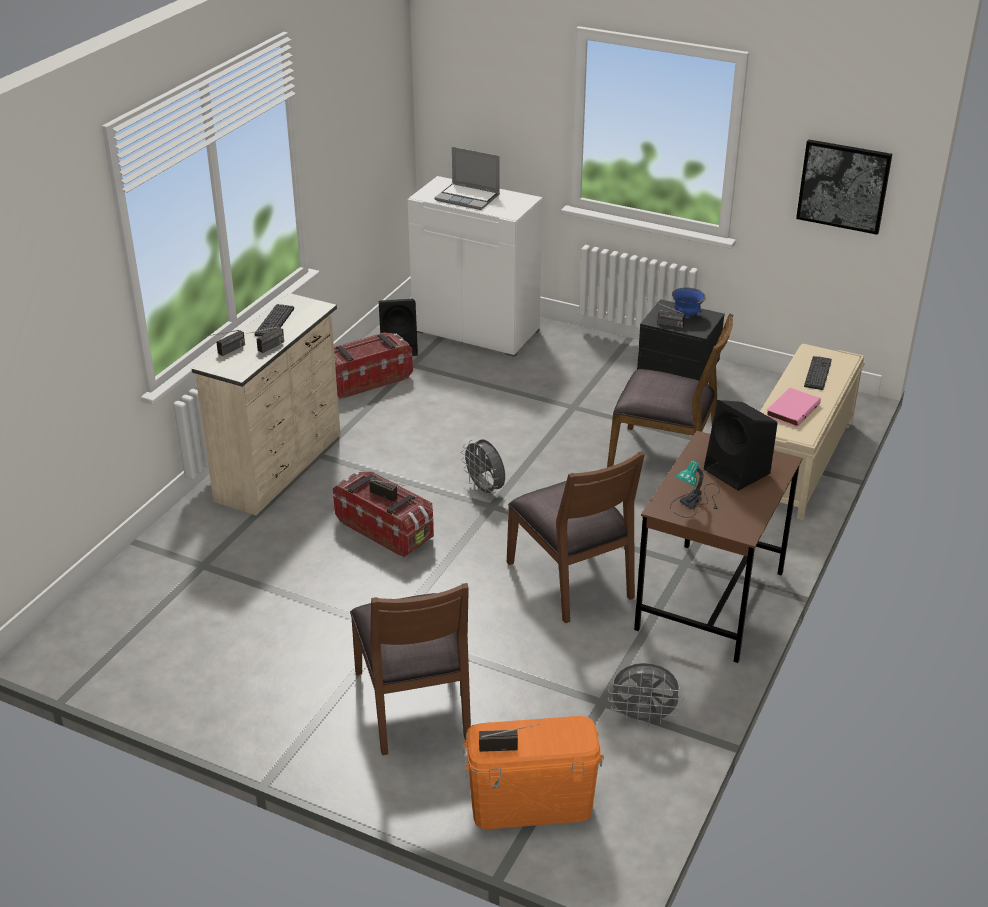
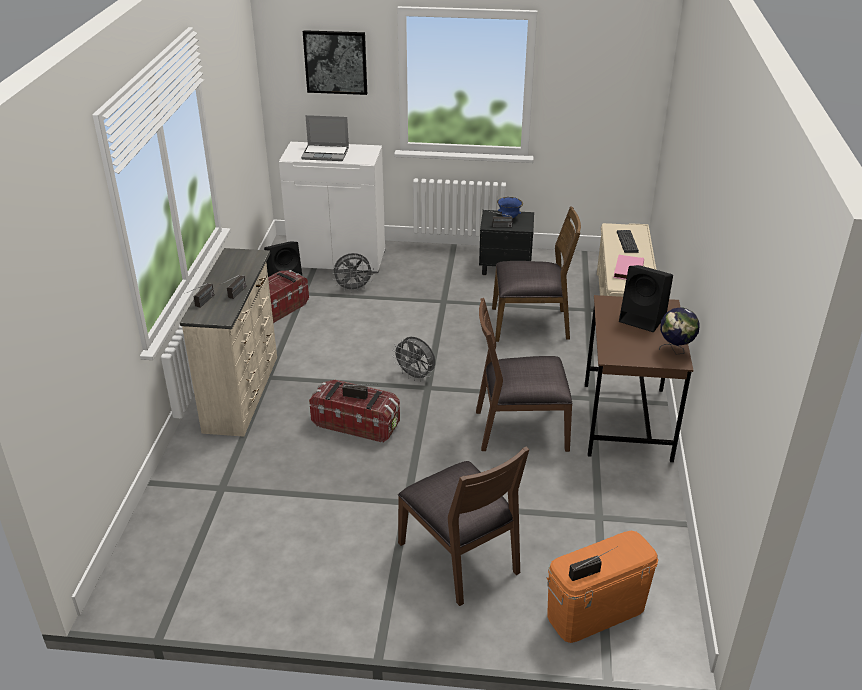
camera: 20 degrees left, 0 degrees up
keyboard [254,304,294,337] -> none
brown chair [507,451,645,623] -> brown chair turned 135 degrees clockwise [476,298,573,452]
grey fan [608,663,683,726] -> grey fan moved to [332,253,374,292]
table lamp [670,460,720,518] -> none
picture [796,139,892,235] -> picture moved to [303,30,367,95]
none -> globe [659,307,700,355]

